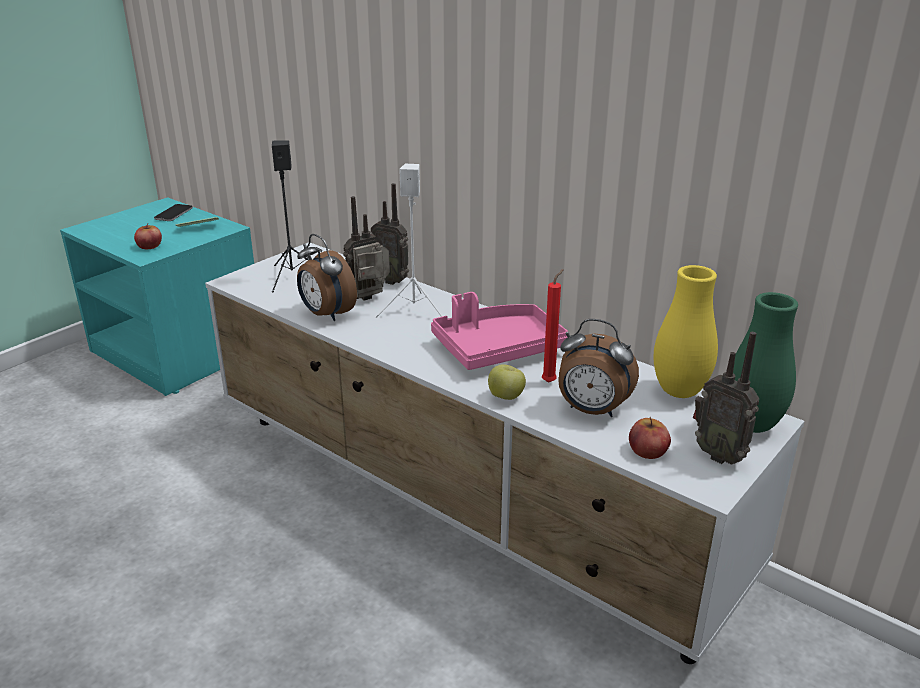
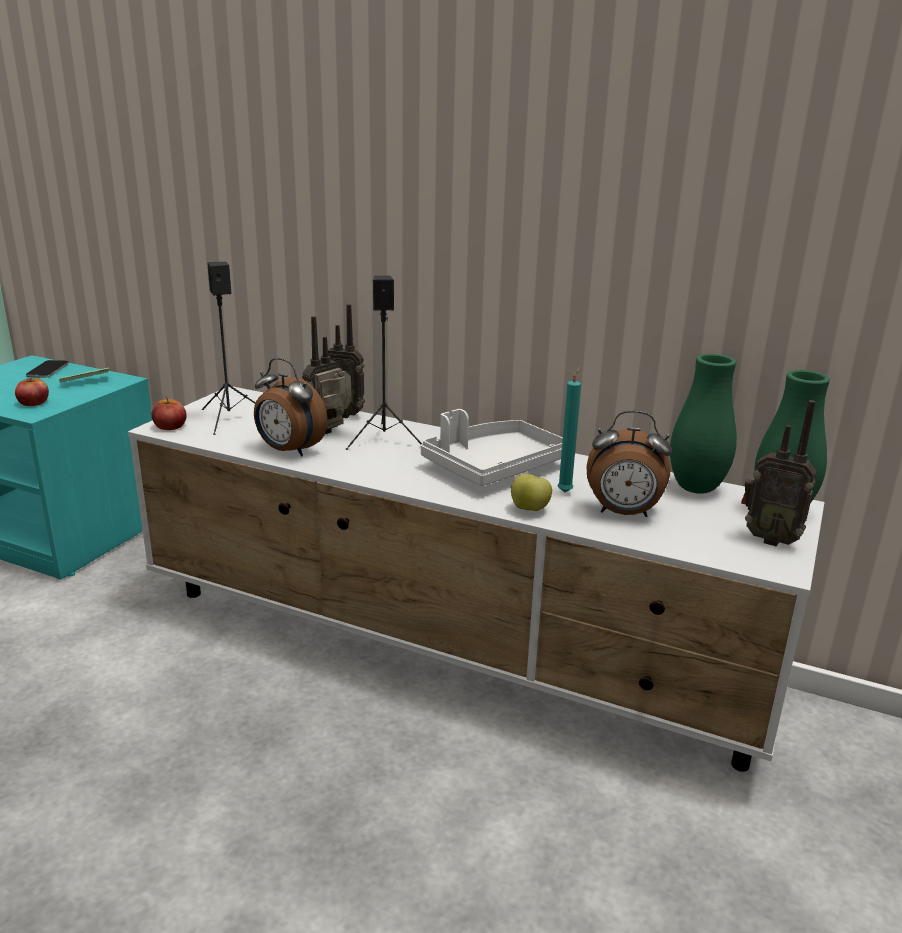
camera: 15 degrees left, 5 degrees down
white speaker [376,164,443,318] -> black speaker [346,275,422,450]
pink tray [431,292,568,370] -> grey tray [421,409,563,486]
red candle [542,269,564,383] -> turquoise candle [557,366,581,492]
apple [629,417,671,459] -> apple moved to [151,396,187,430]
yellow vase [653,265,718,398] -> green vase [670,354,737,494]

